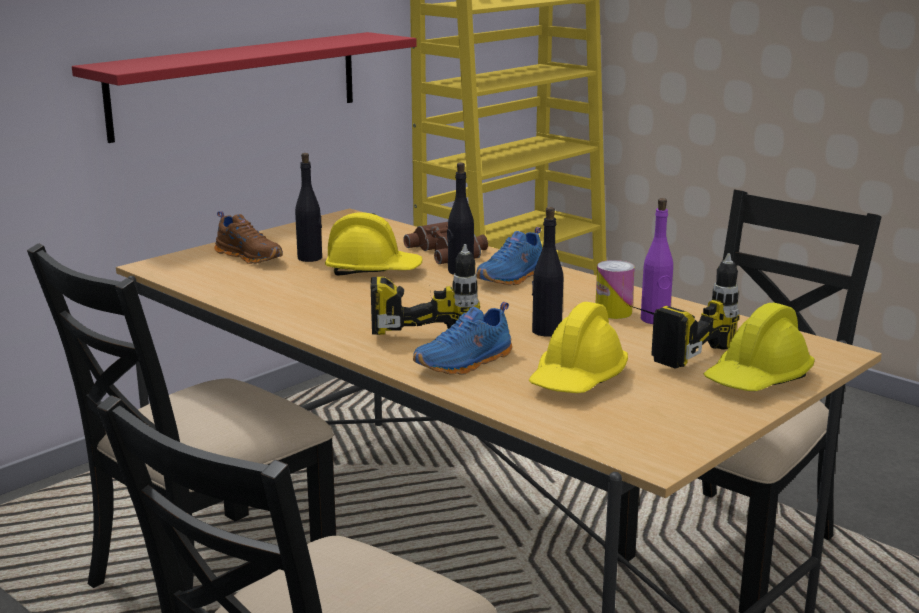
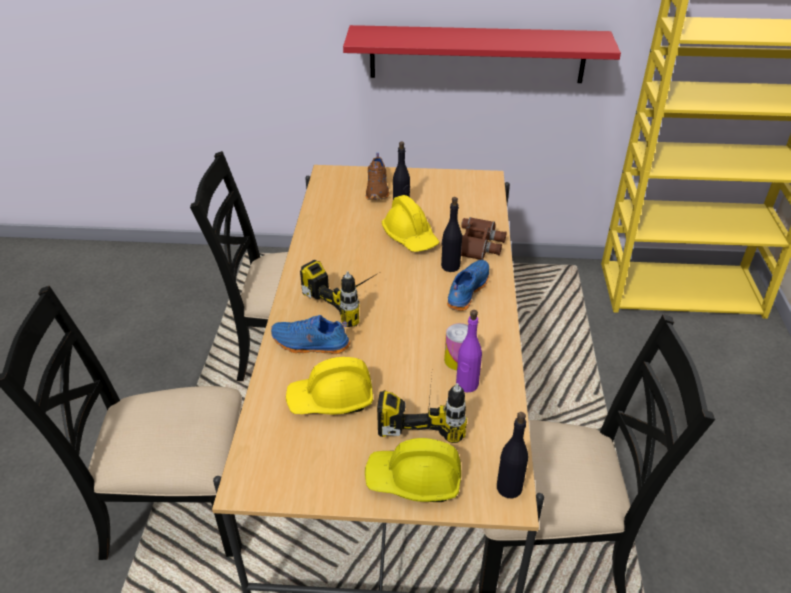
camera: 50 degrees right, 20 degrees up
blue shoe [476,227,542,285] -> blue shoe turned 120 degrees clockwise [447,260,490,311]
black bottle [532,207,563,336] -> black bottle moved to [497,412,528,499]

